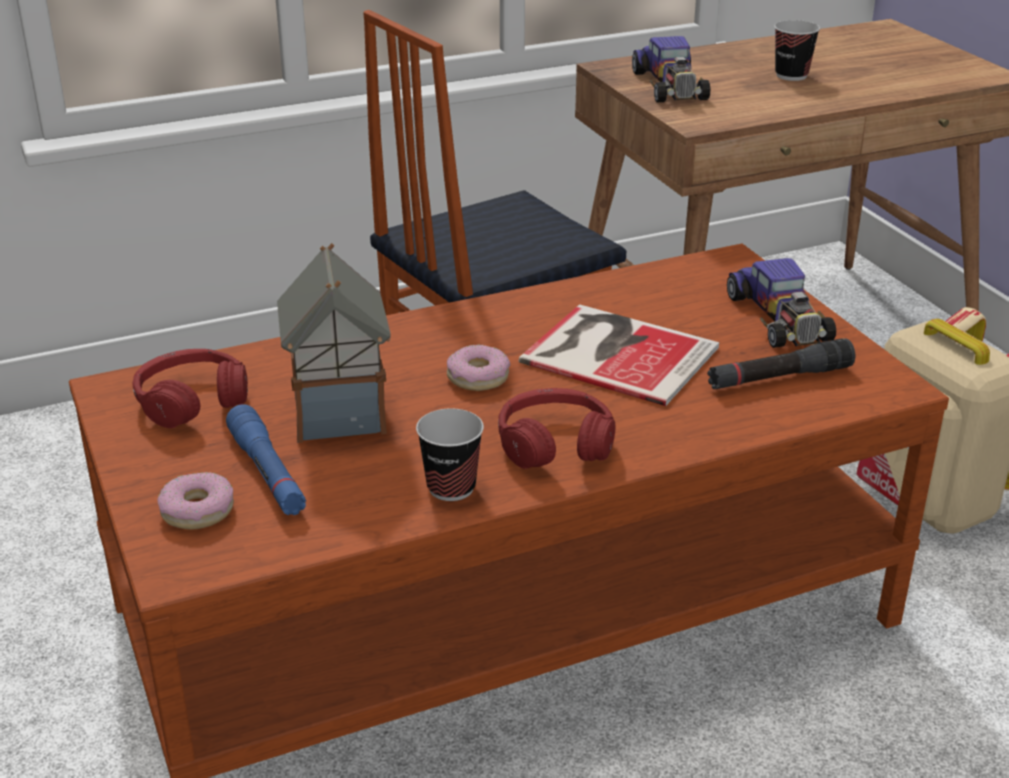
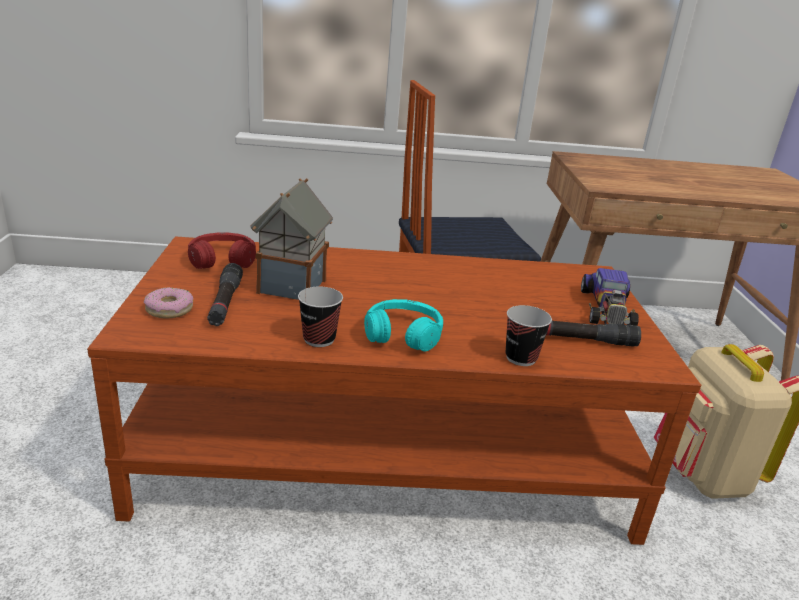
camera: 20 degrees right, 5 degrees down
blue flashlight [226,404,306,515] -> black flashlight [207,263,243,326]
donut [447,344,510,391] -> none
red headphones [498,388,615,469] -> turquoise headphones [364,299,443,352]
book [519,304,719,406] -> none
toy car [632,36,710,102] -> none
cup [774,20,820,81] -> cup moved to [506,305,552,366]

